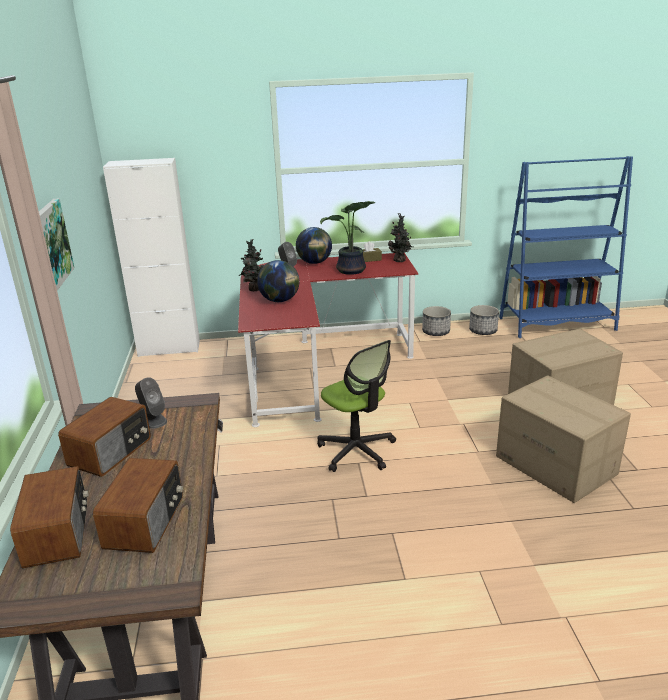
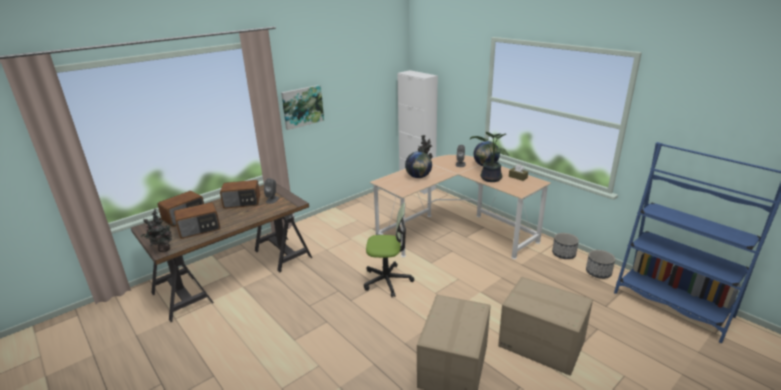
camera: 55 degrees right, 0 degrees up
red desk [238,253,418,427] -> beige desk [370,155,551,259]
office chair [317,340,396,472] -> office chair turned 105 degrees counterclockwise [364,203,414,297]
potted plant [388,213,413,262] -> potted plant moved to [141,209,173,252]

